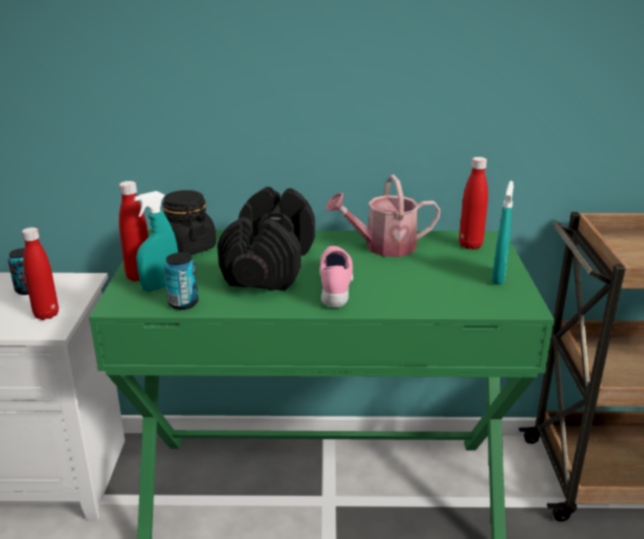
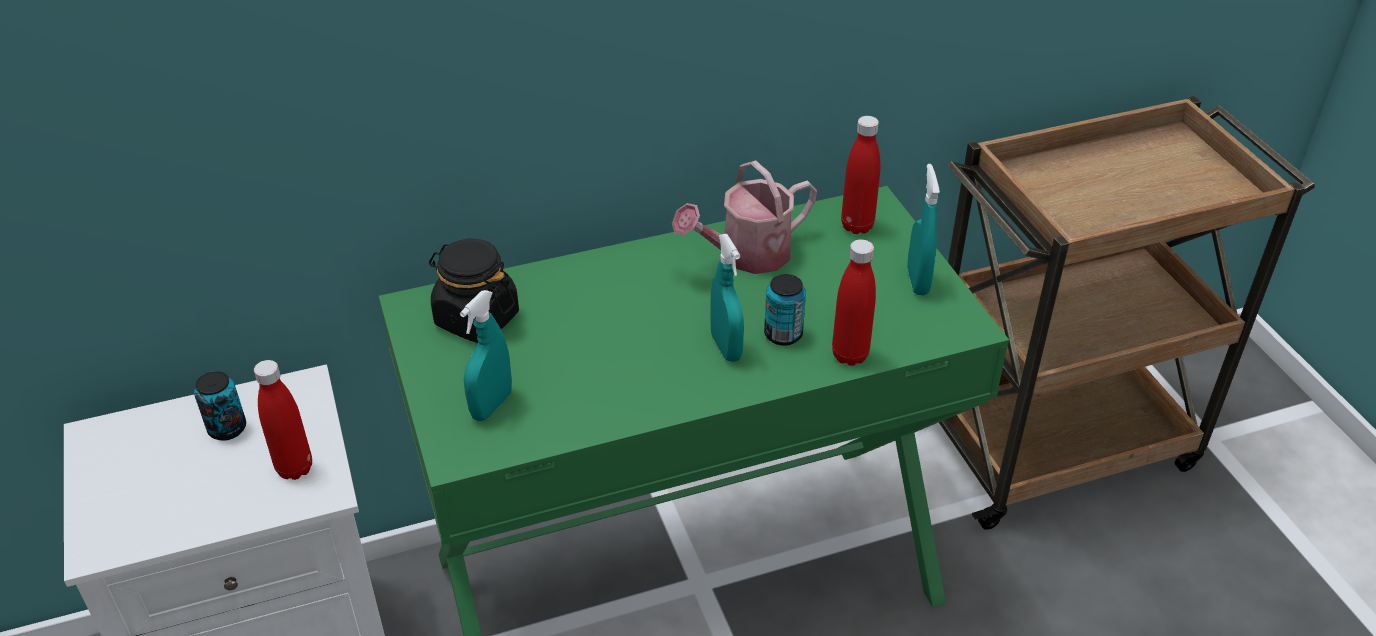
camera: 20 degrees left, 15 degrees up
red bottle [119,181,148,282] -> red bottle moved to [832,239,876,366]
can [164,252,198,310] -> can moved to [764,274,806,346]
black dumbbell [217,187,315,291] -> none
pink shoe [319,246,353,307] -> turquoise spray bottle [710,234,744,362]

